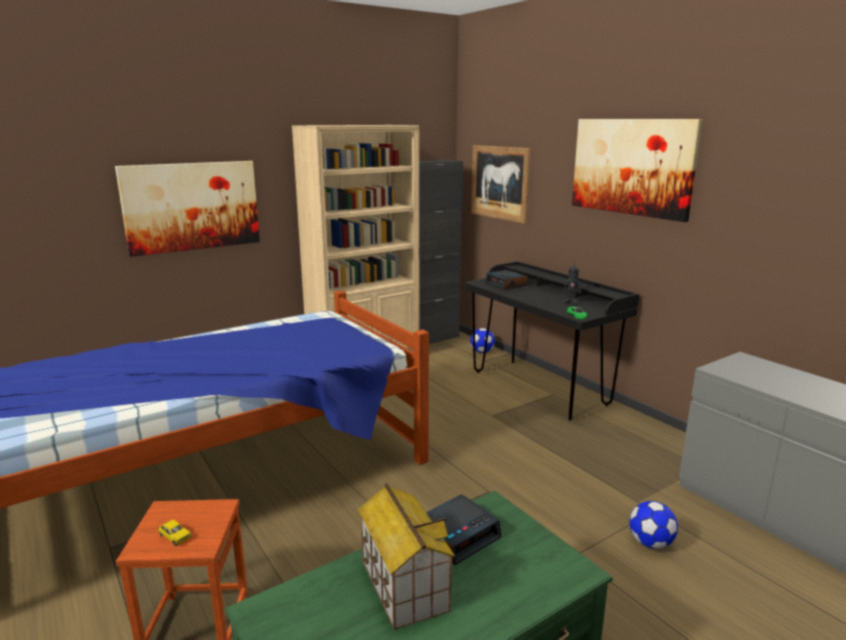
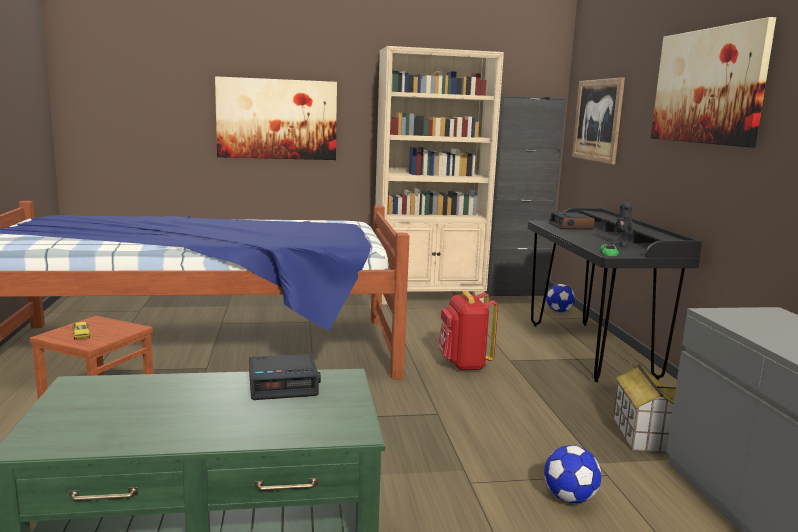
camera: 25 degrees right, 5 degrees down
toy house [358,483,455,630] -> toy house moved to [613,365,676,453]
none -> red backpack [438,291,498,371]

